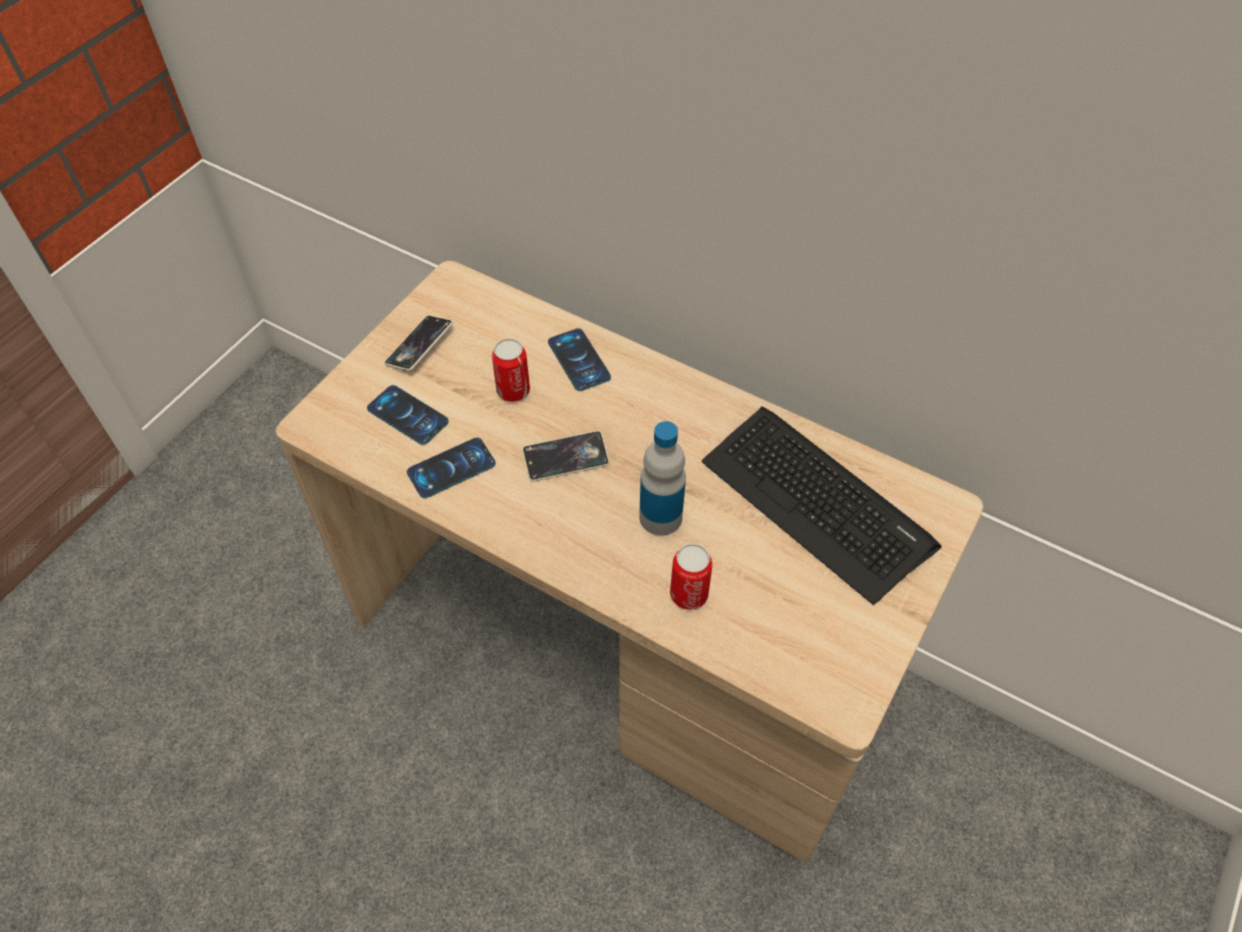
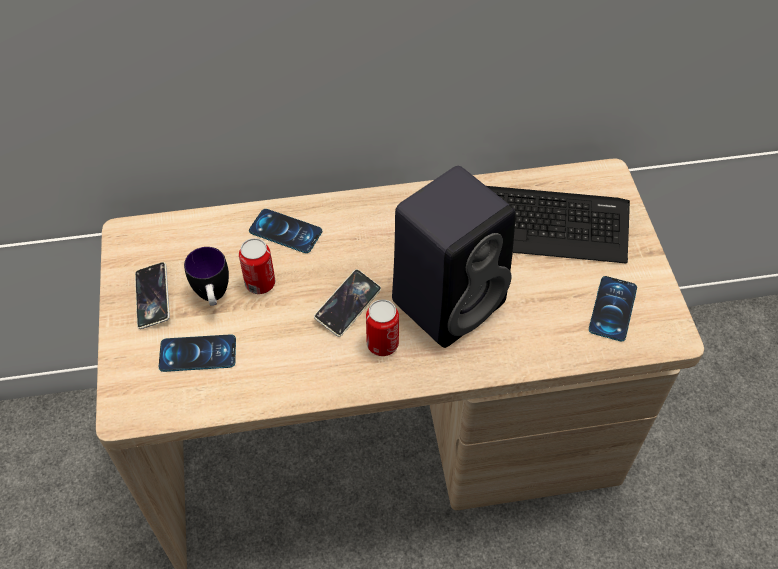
camera: 40 degrees left, 0 degrees up
phone [407,438,496,498] -> phone moved to [589,276,637,342]
bottle [639,421,686,536] -> black speaker [392,166,516,348]
can [670,544,712,610] -> can moved to [366,300,399,356]
none -> mug [184,247,229,306]

